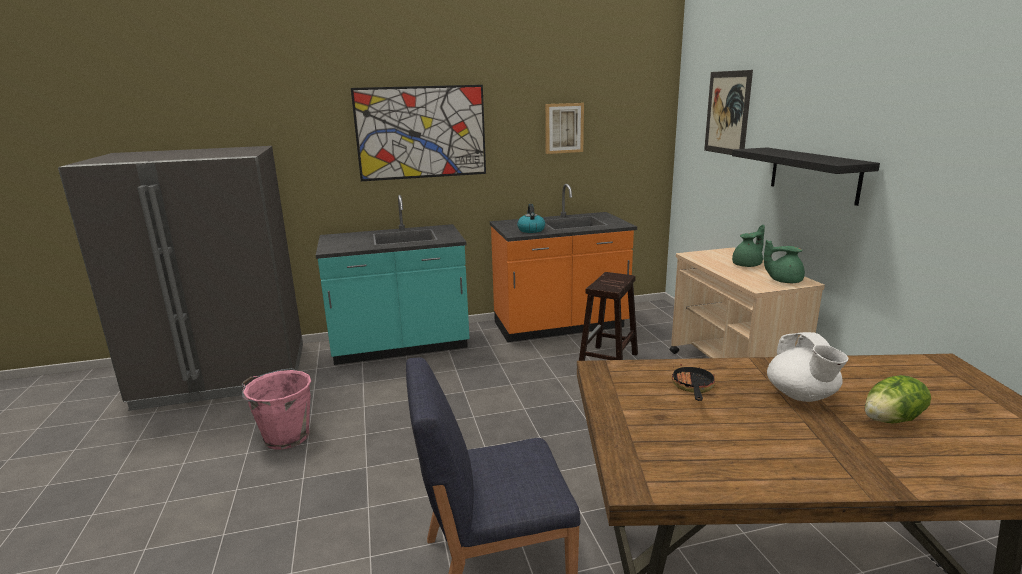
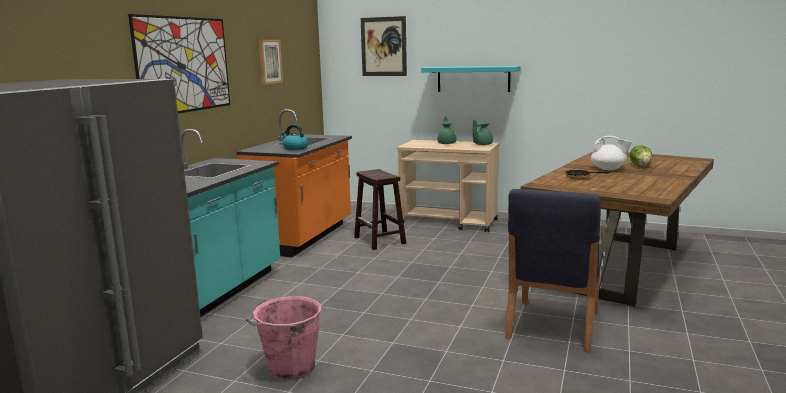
camera: 55 degrees left, 5 degrees down
black shelf [732,148,880,206] -> turquoise shelf [421,66,520,92]

